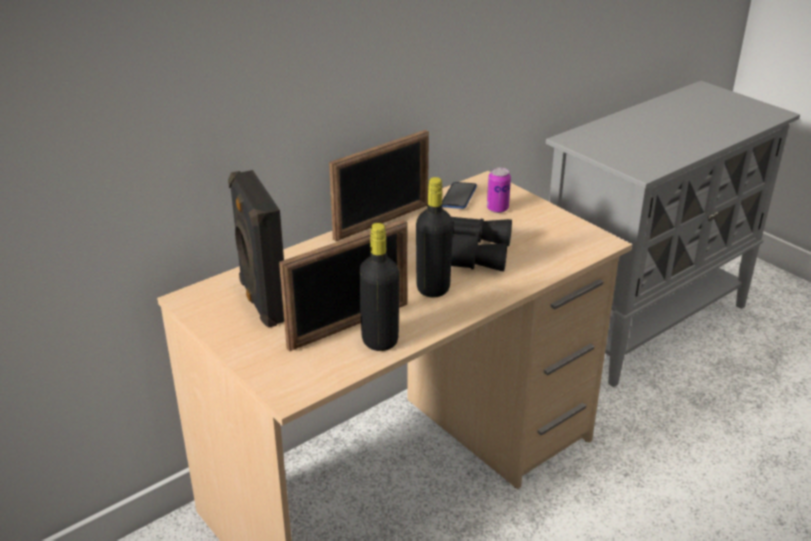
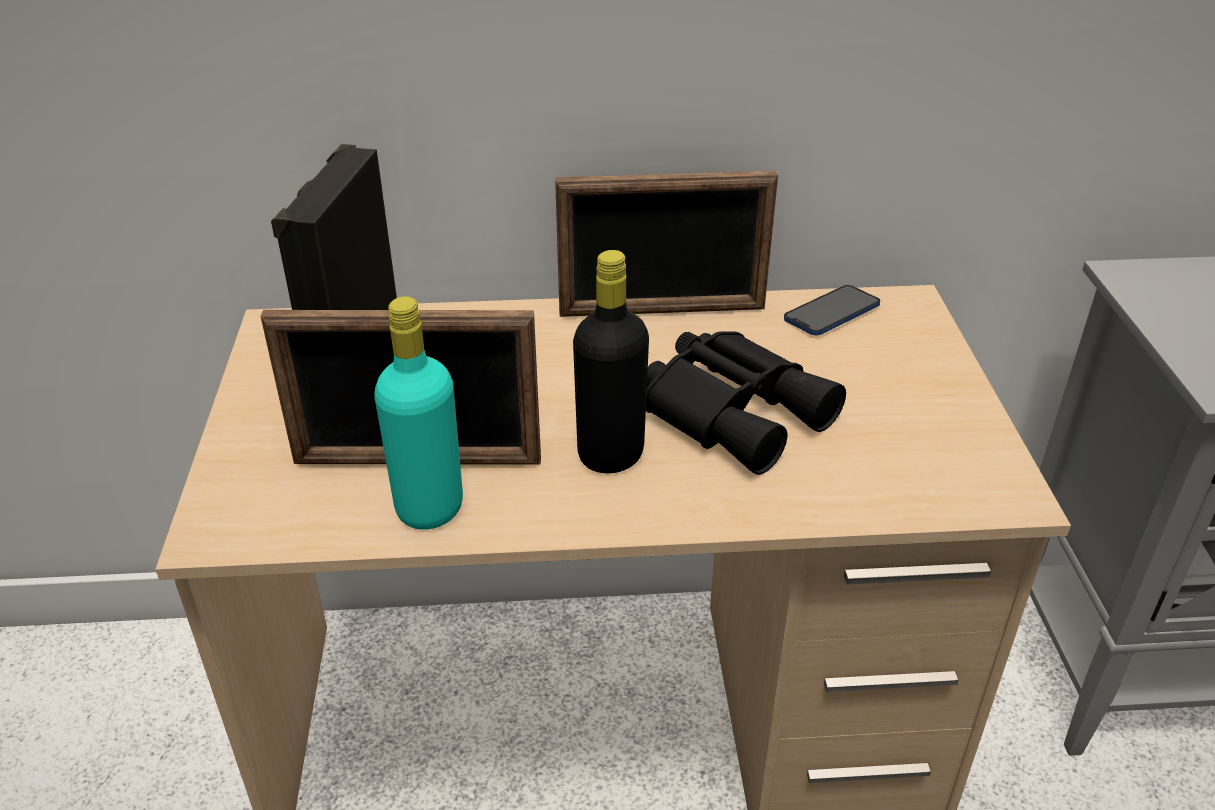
camera: 35 degrees right, 5 degrees up
black bottle [359,223,399,351] -> turquoise bottle [374,296,463,530]
can [487,167,511,213] -> none

